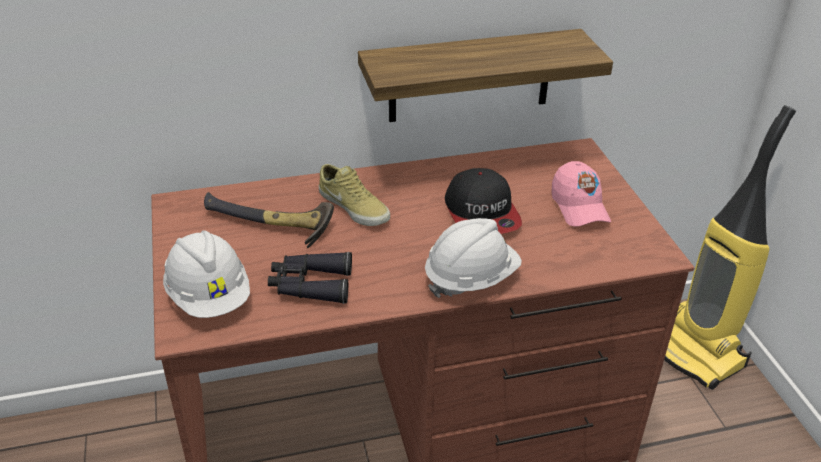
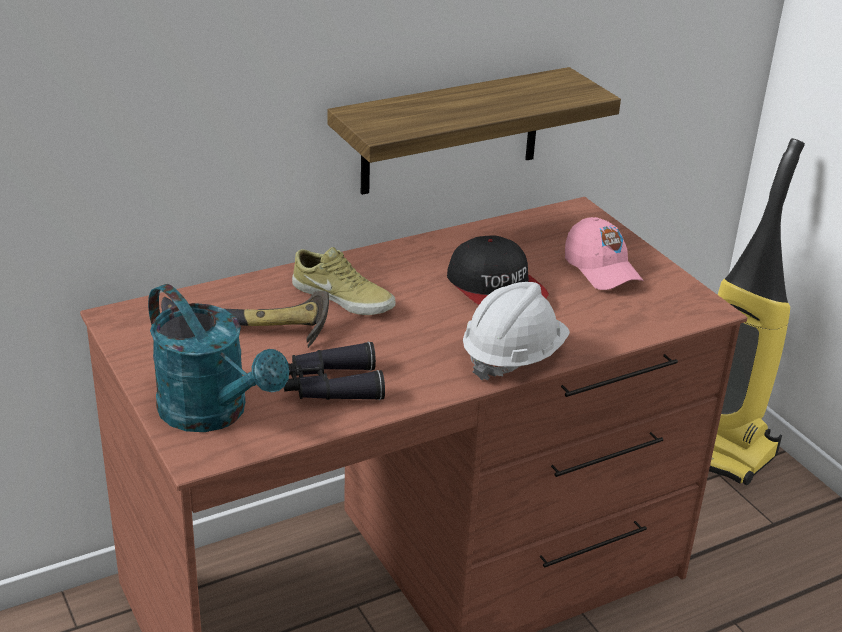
camera: 15 degrees left, 5 degrees down
white hard hat [163,230,250,318] -> turquoise watering can [148,284,289,432]

